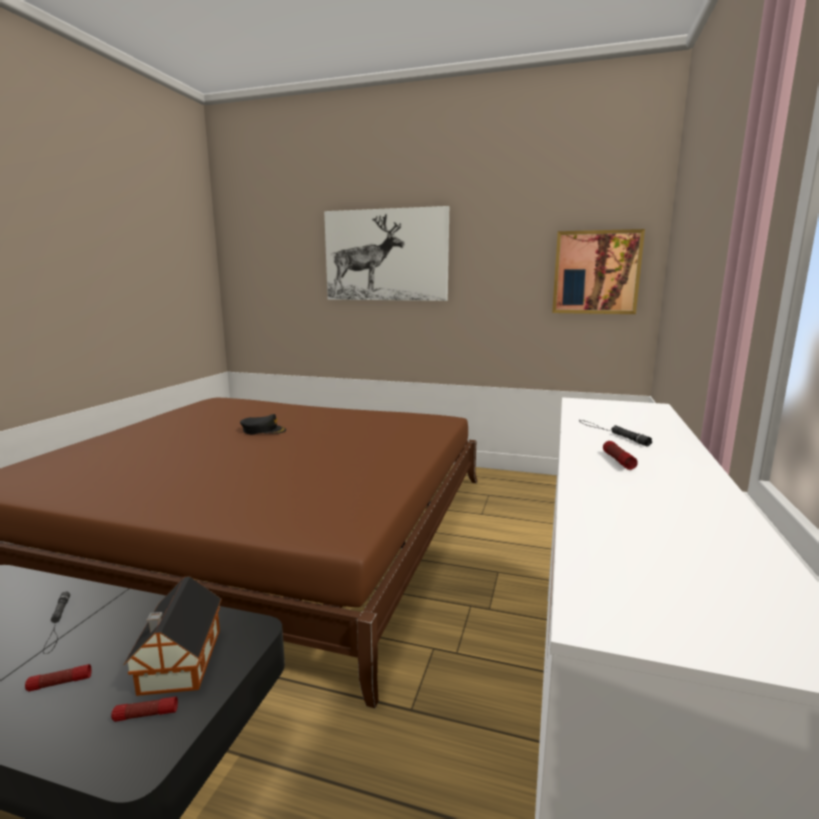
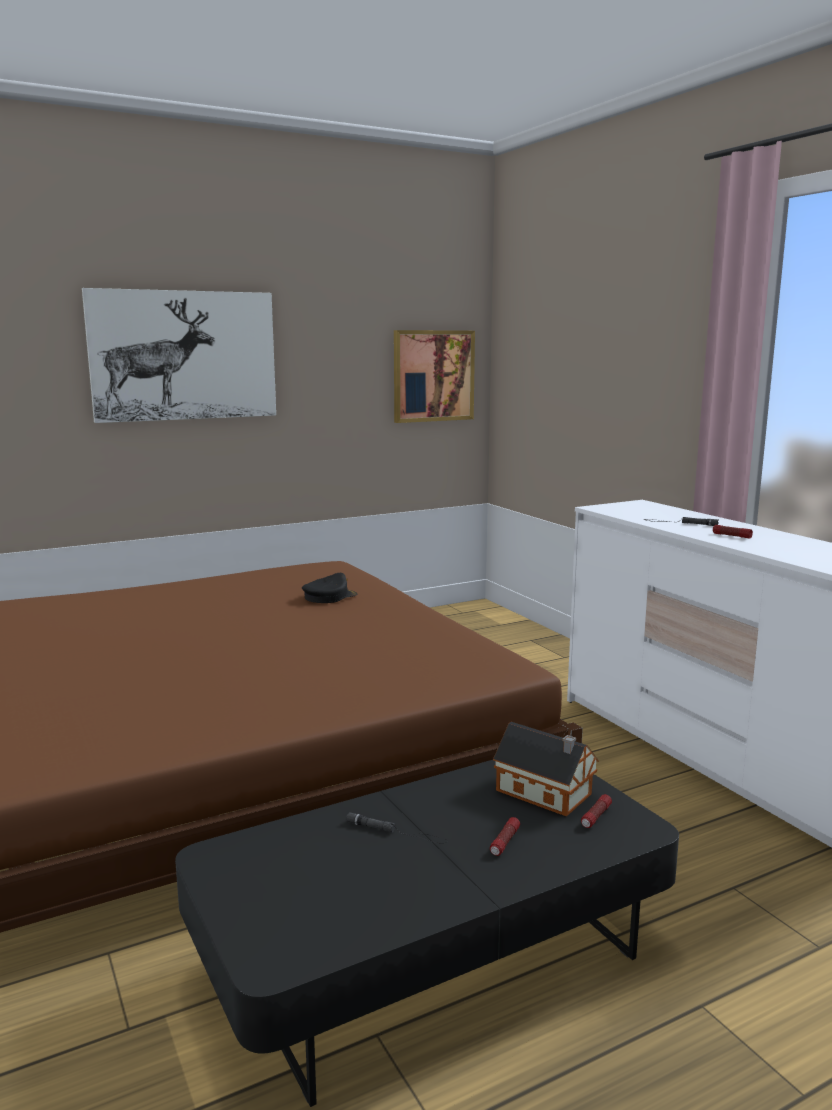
camera: 45 degrees left, 0 degrees up
black cap [240,414,286,434] -> black cap moved to [302,573,357,603]

